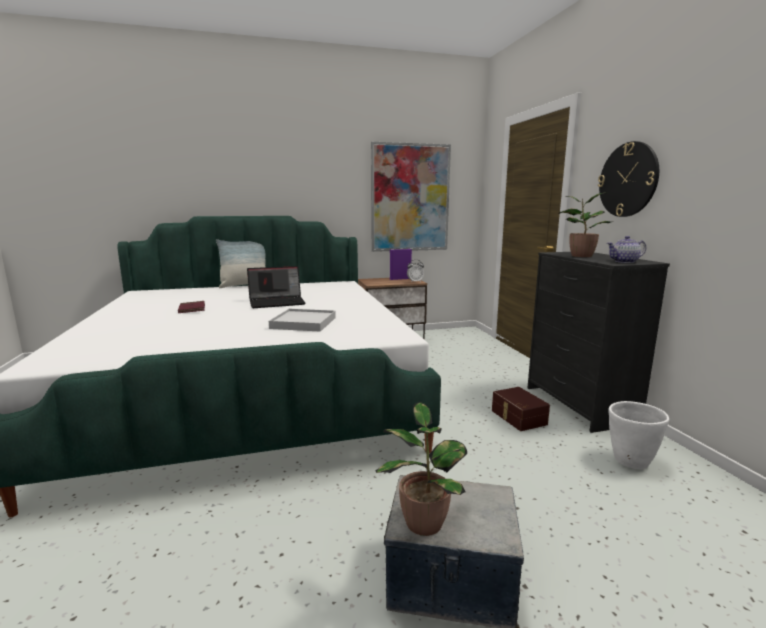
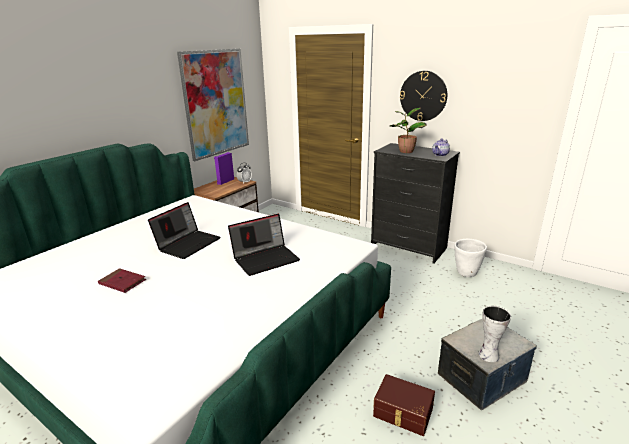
camera: 40 degrees left, 10 degrees up
pillow [216,239,266,288] -> none
white tray [269,309,336,331] -> laptop [228,214,300,276]
potted plant [376,402,467,536] -> vase [478,306,511,362]
brown storage box [492,387,550,431] -> brown storage box moved to [373,374,435,436]

